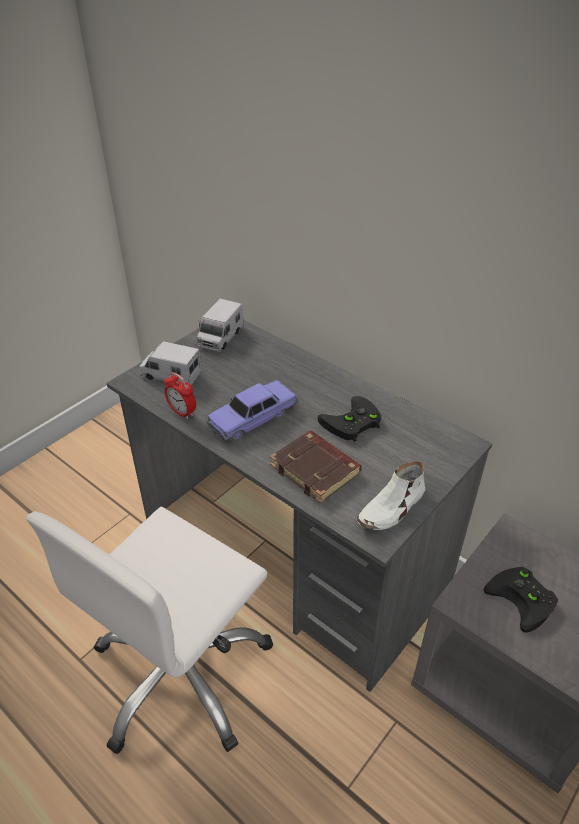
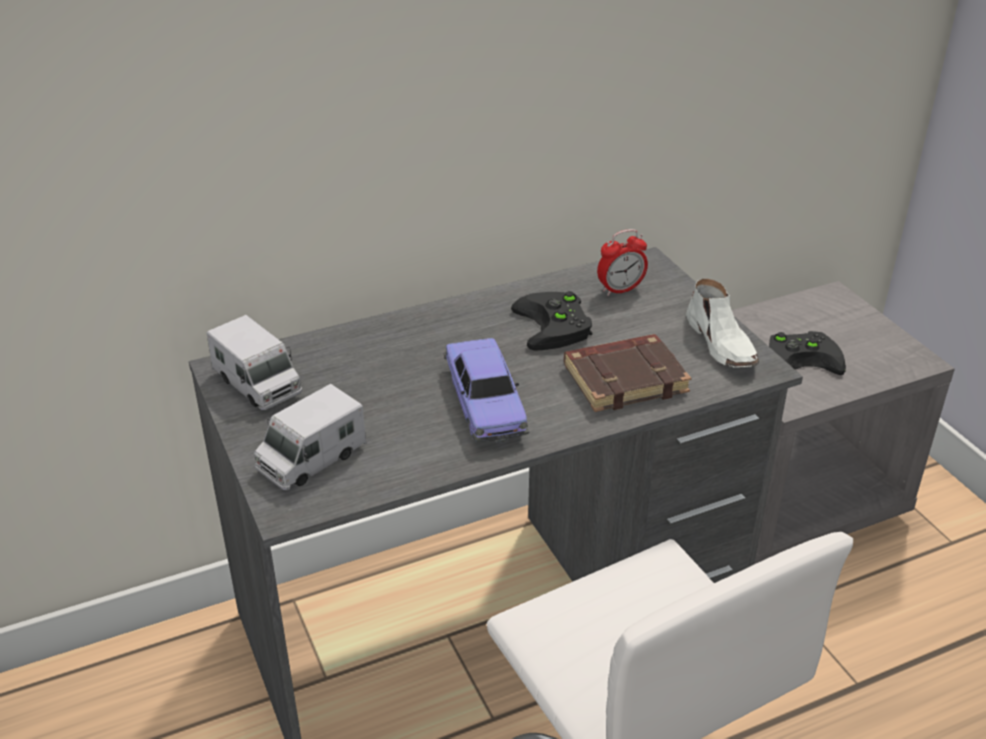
camera: 65 degrees left, 5 degrees down
alarm clock [164,372,196,419] -> alarm clock moved to [597,229,648,296]

